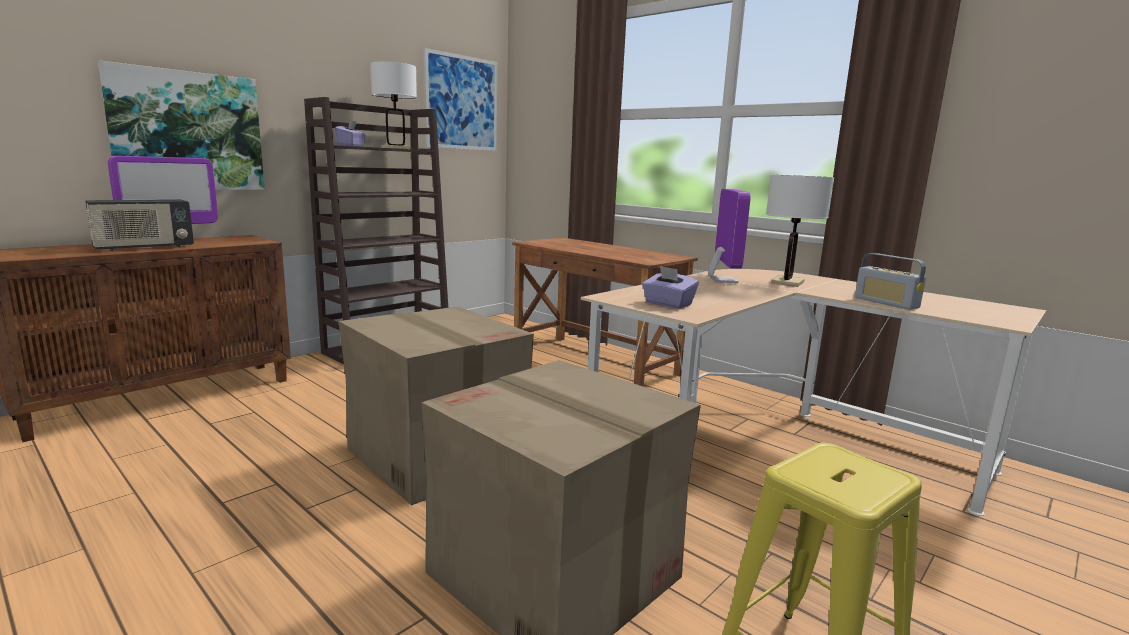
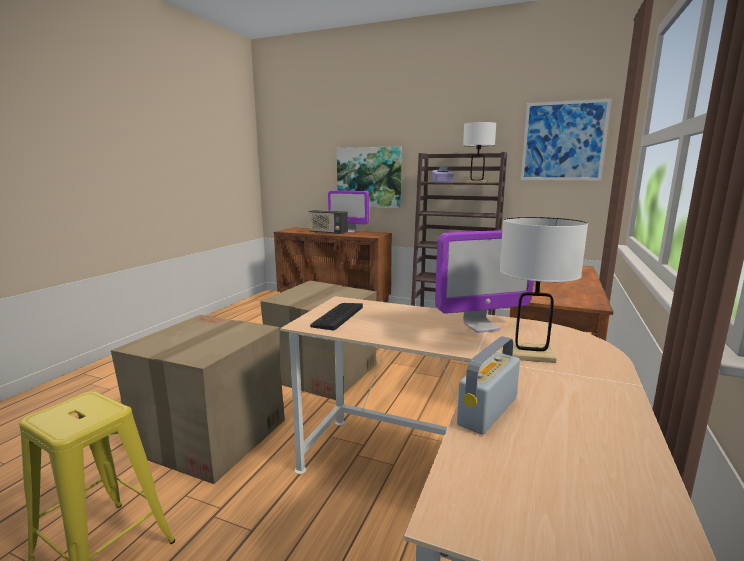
camera: 70 degrees right, 0 degrees up
purple tissue box [642,266,699,309] -> keyboard [310,303,363,330]

